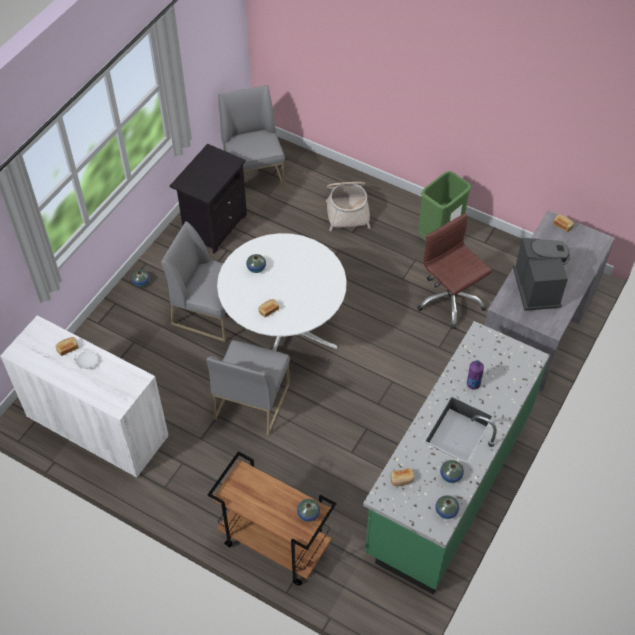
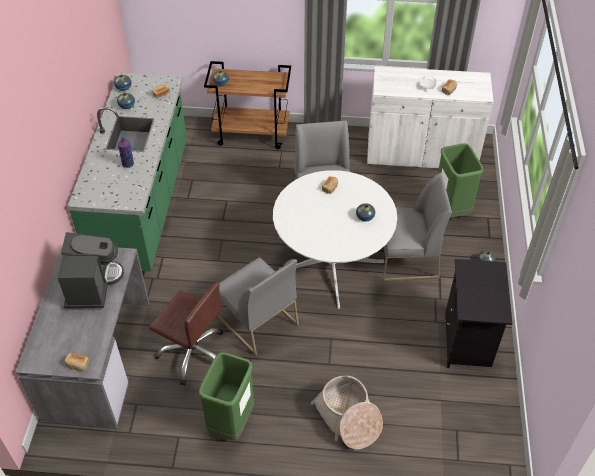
camera: 155 degrees right, 5 degrees down
grey chair [218,85,285,188] -> grey chair moved to [218,258,299,356]
coffee machine [513,238,570,311] -> coffee machine turned 150 degrees counterclockwise [58,232,124,309]
none -> green trash can [438,143,483,218]

